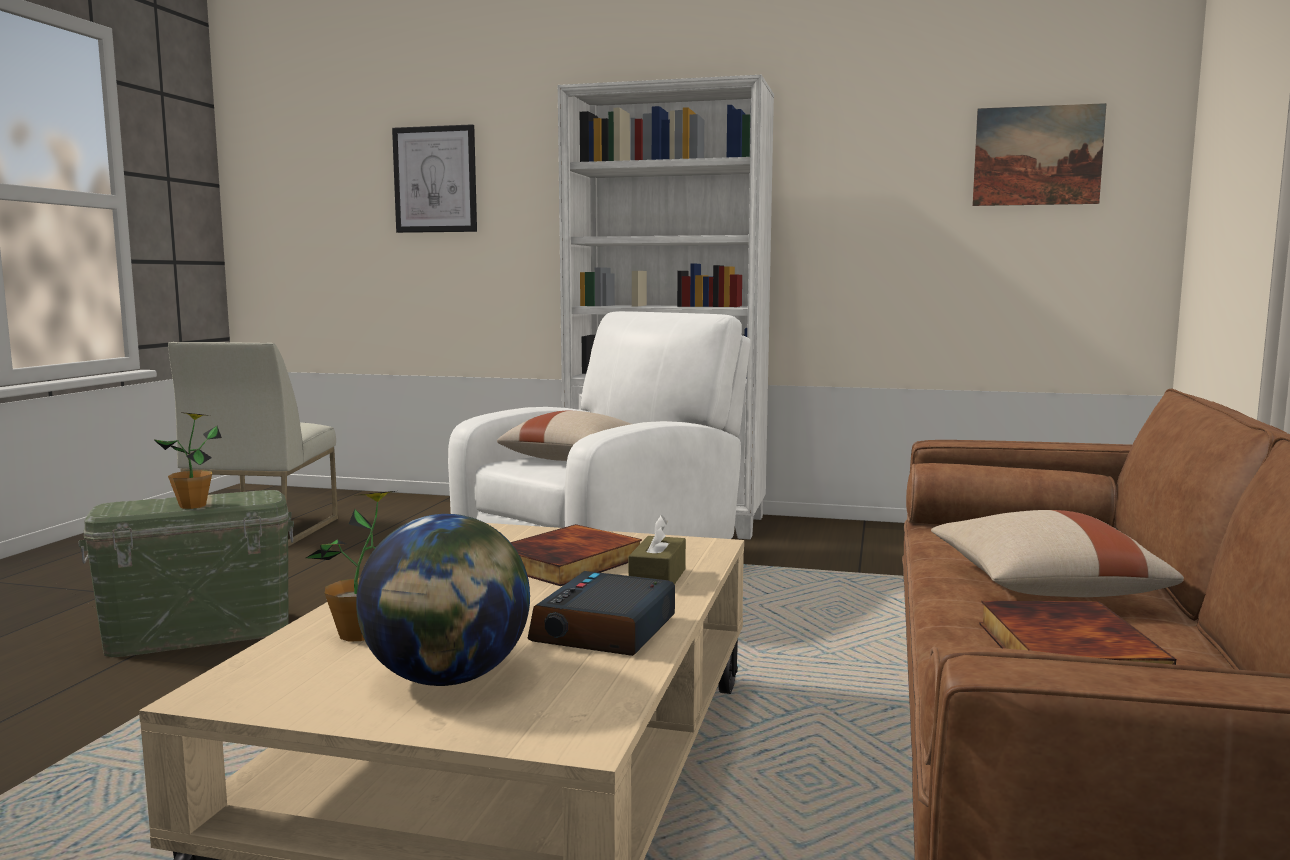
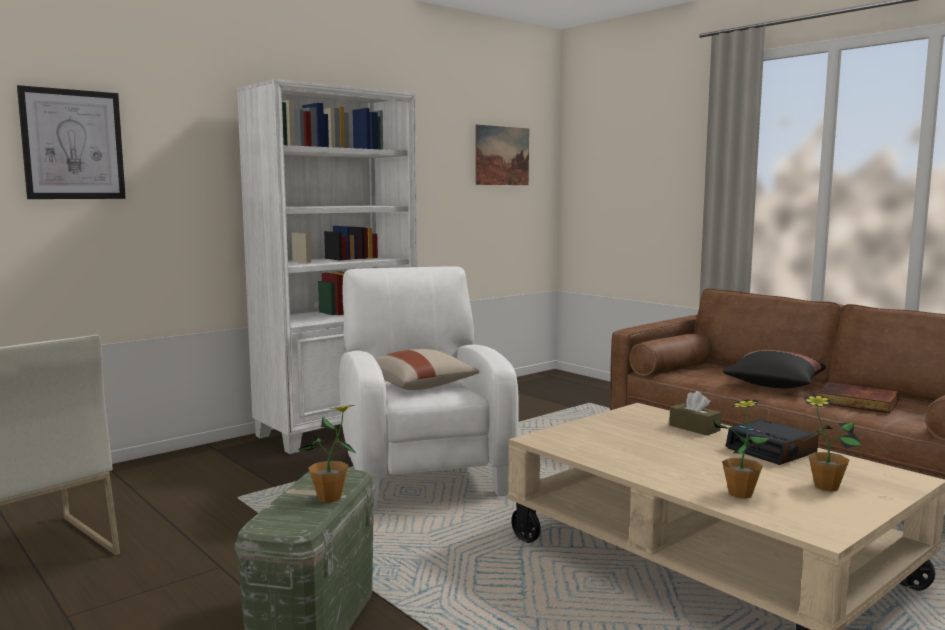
camera: 55 degrees left, 0 degrees up
globe [356,514,530,686] -> potted plant [803,394,862,492]
book [510,524,642,586] -> none
beige pillow [931,510,1184,597] -> black pillow [723,350,826,388]

